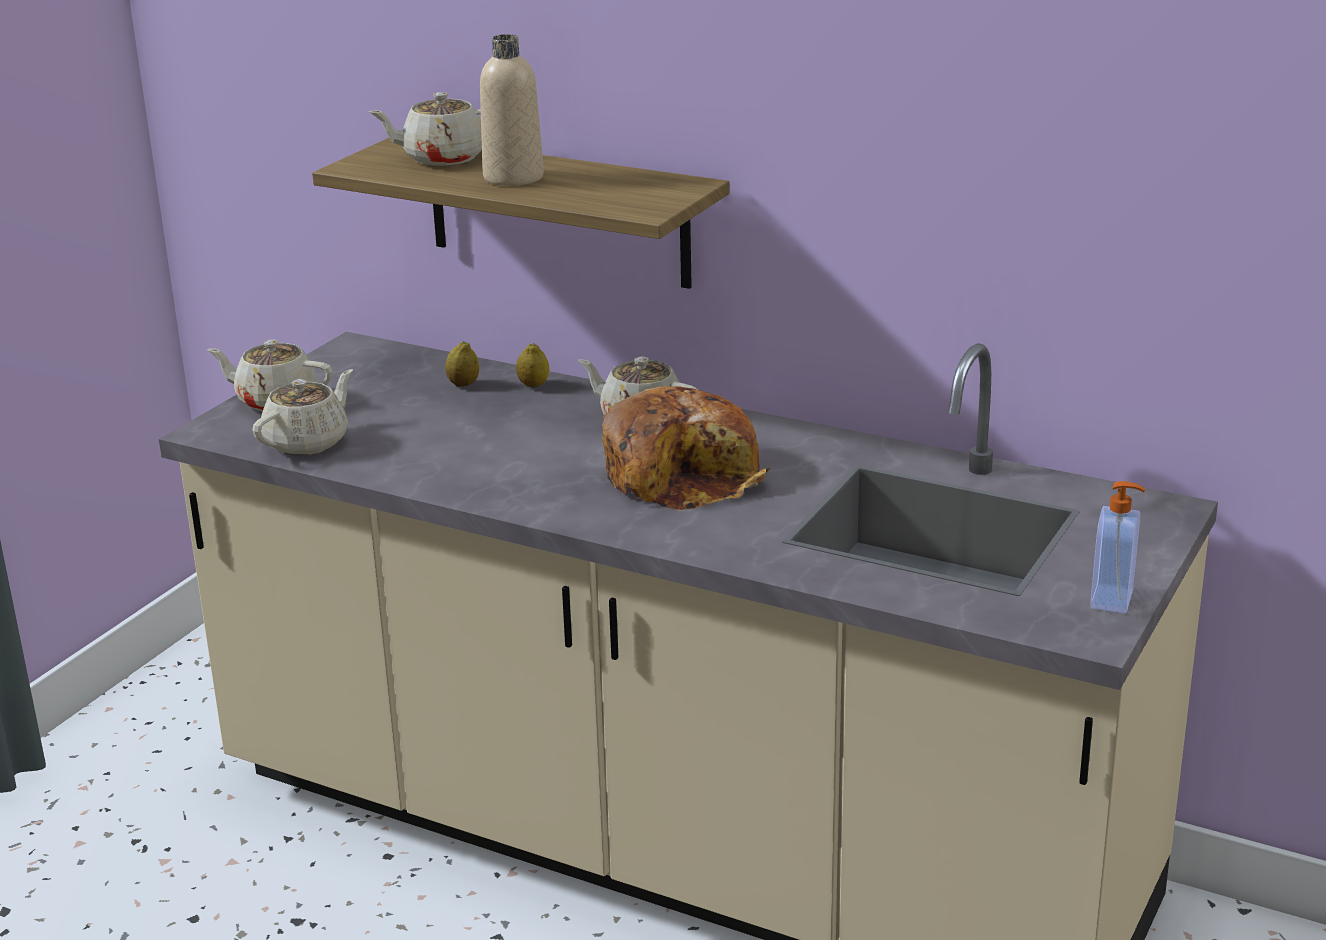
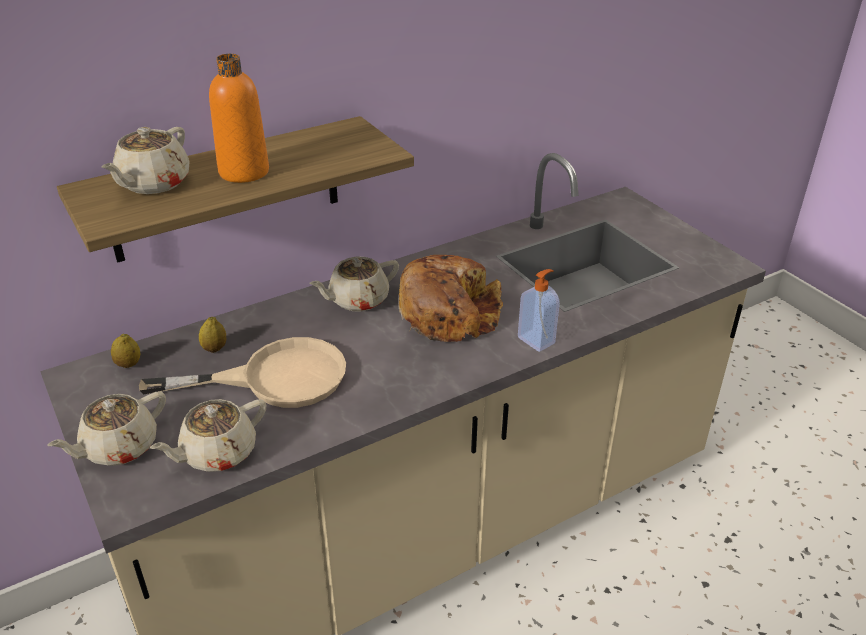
camera: 60 degrees left, 10 degrees up
beige teapot [252,369,353,455] -> beige teapot turned 105 degrees counterclockwise [150,399,266,472]
beige bottle [480,34,544,186] -> orange bottle [209,54,269,183]
lemon [516,343,549,387] -> lemon moved to [111,334,140,368]
soap dispenser [1090,481,1146,614] -> soap dispenser moved to [518,269,560,352]
none -> beige frying pan [139,337,346,408]

